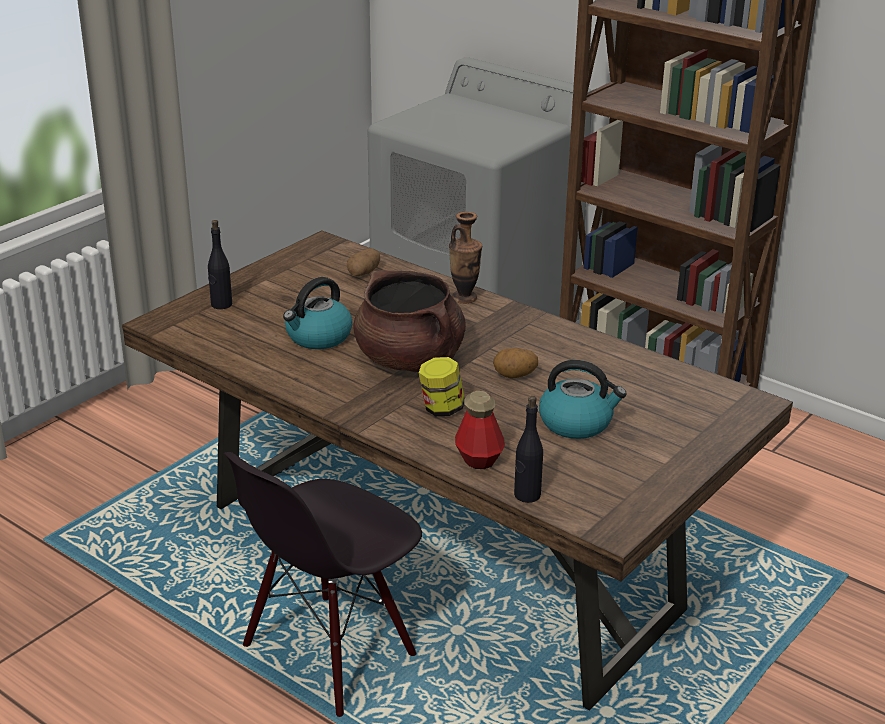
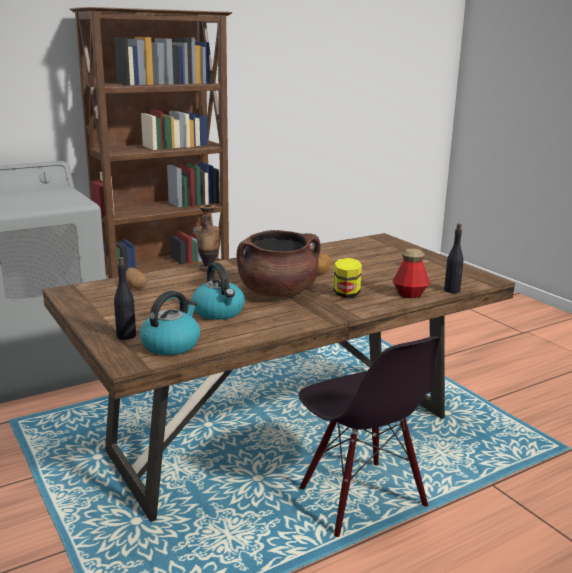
camera: 70 degrees left, 10 degrees down
kettle [539,360,627,439] -> kettle moved to [139,291,200,355]

